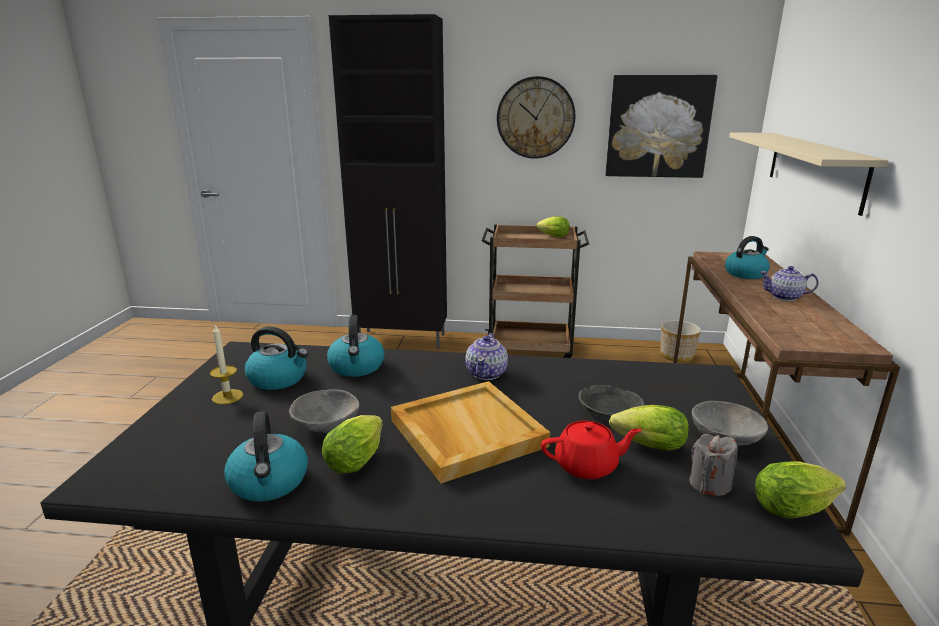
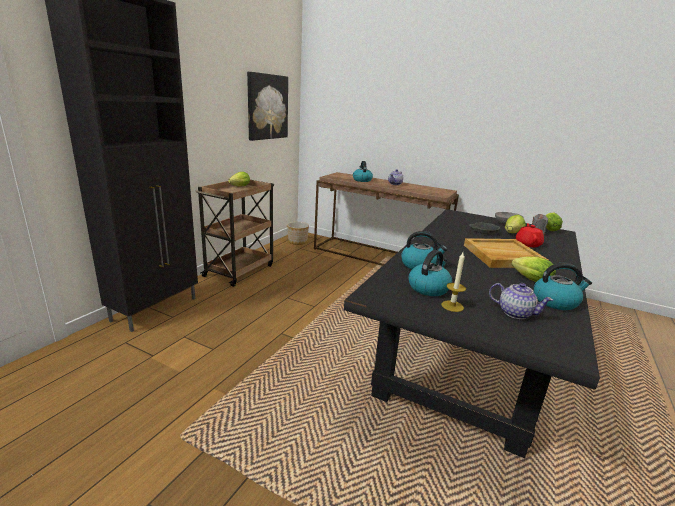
camera: 70 degrees left, 0 degrees up
grey bowl [289,389,359,433] -> none
teapot [465,333,508,380] -> teapot moved to [489,283,553,319]
wall clock [497,76,576,159] -> none
beige shelf [729,132,888,216] -> none

